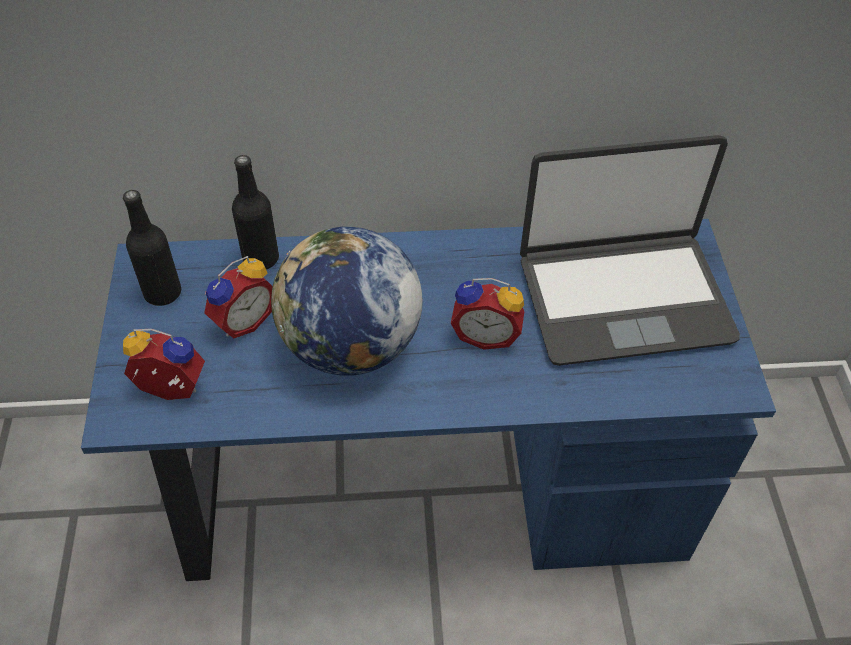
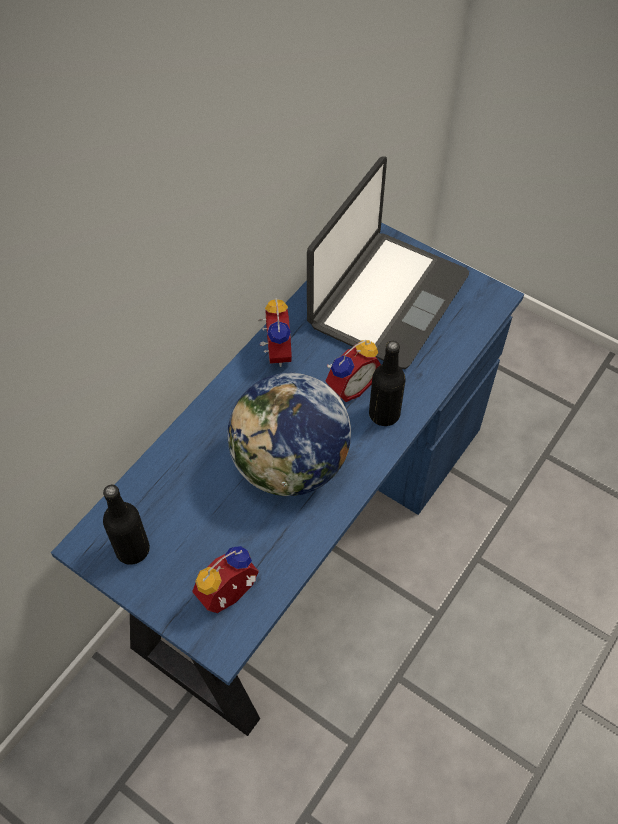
camera: 50 degrees left, 5 degrees up
alarm clock [204,256,273,338] -> alarm clock moved to [259,298,292,367]
black bottle [232,155,279,269] -> black bottle moved to [369,341,406,426]

